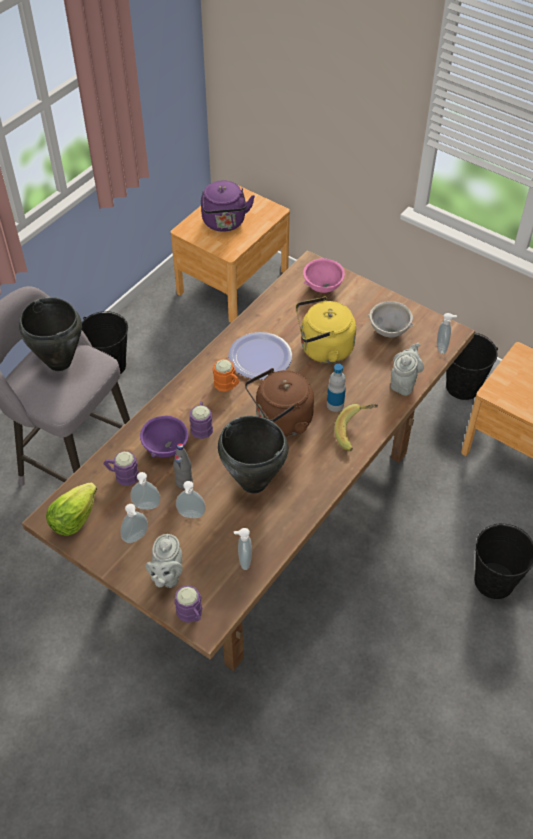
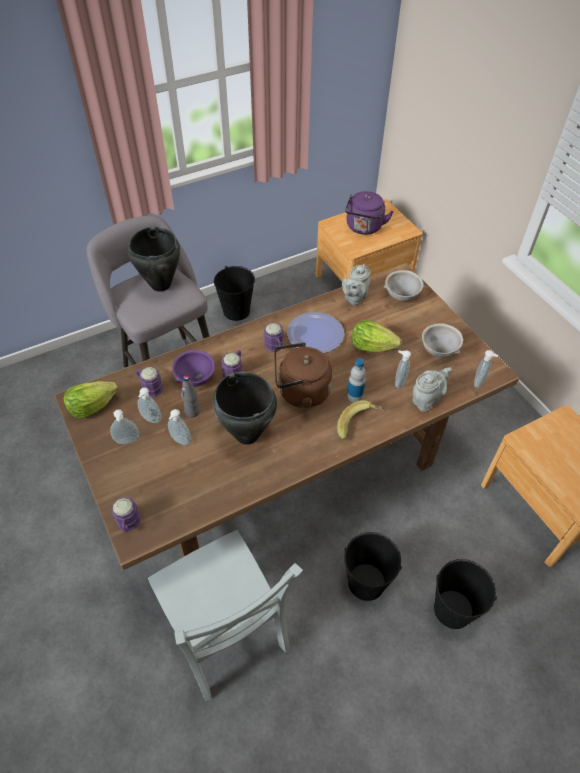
camera: 25 degrees right, 0 degrees up
grey teapot [146,534,182,588] -> grey teapot moved to [342,264,371,305]
orange mug [213,359,240,392] -> purple mug [264,323,284,352]
soap dispenser [234,528,252,570] -> soap dispenser moved to [395,350,411,388]
yellow kettle [296,297,356,364] -> lettuce [352,320,401,352]
pink bowl [303,258,345,293] -> grey bowl [384,270,425,301]
black bucket [446,333,498,400] -> black bucket moved to [344,532,402,601]
none -> grey chair [148,530,303,701]

